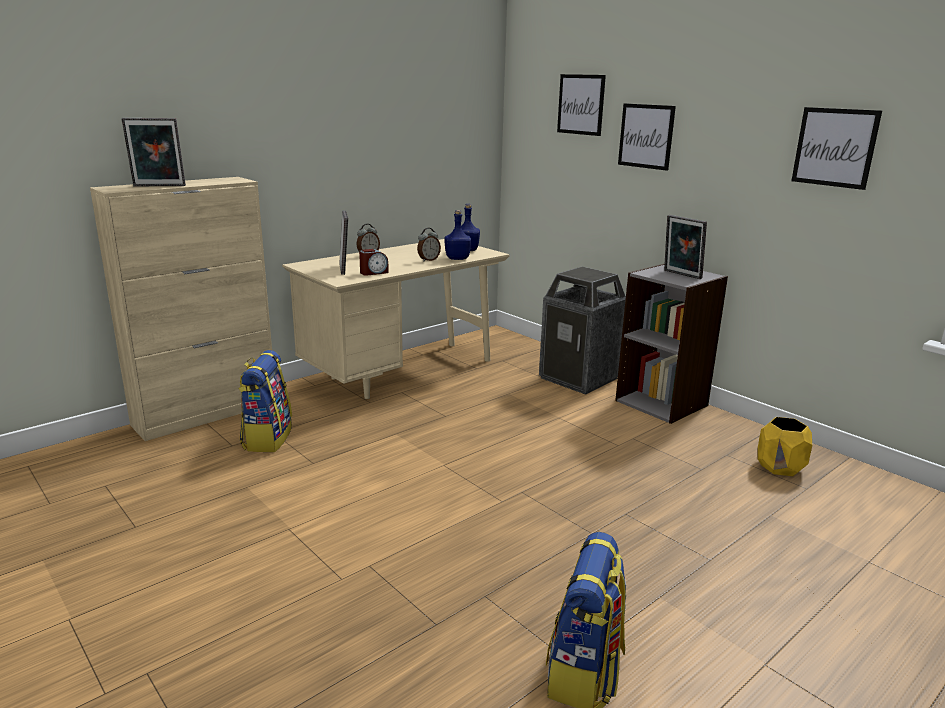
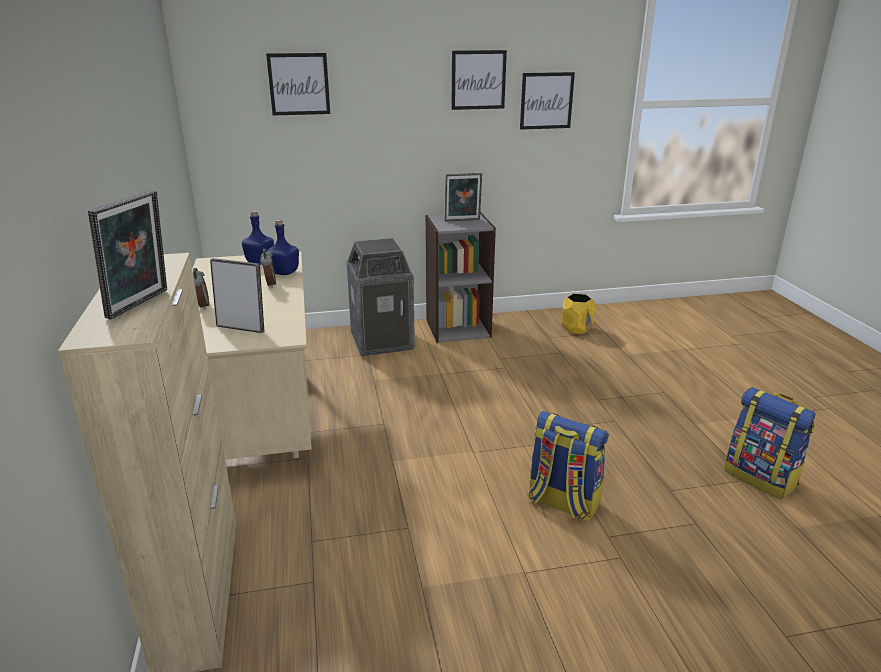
camera: 60 degrees left, 5 degrees up
backpack [239,350,292,452] -> backpack moved to [528,411,609,522]
alarm clock [359,249,389,276] -> none
picture [618,103,676,171] -> picture moved to [451,50,507,110]

